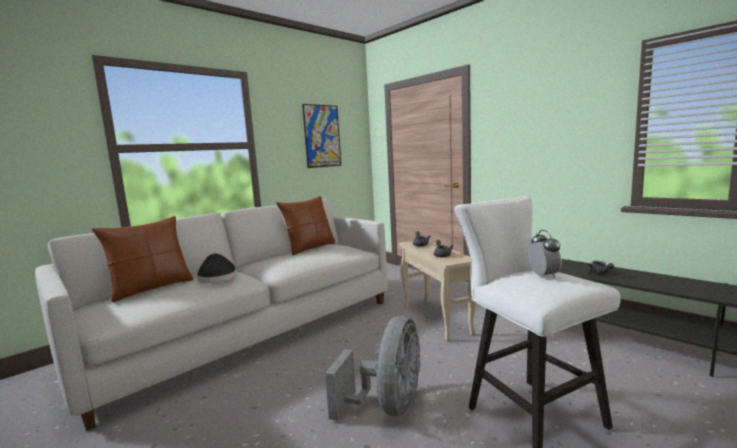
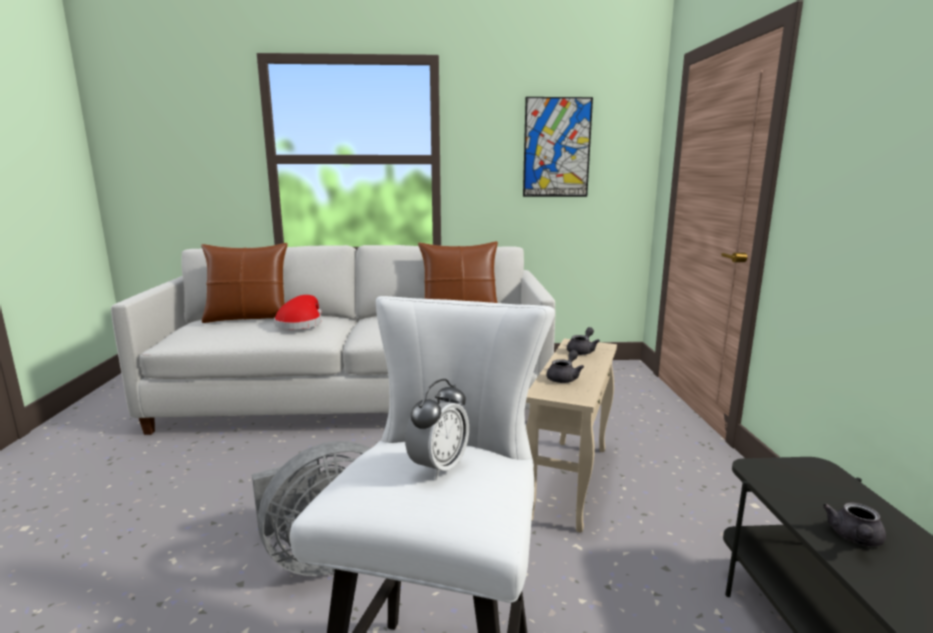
camera: 40 degrees right, 5 degrees up
black hat [197,254,237,283] -> red hat [274,295,322,330]

